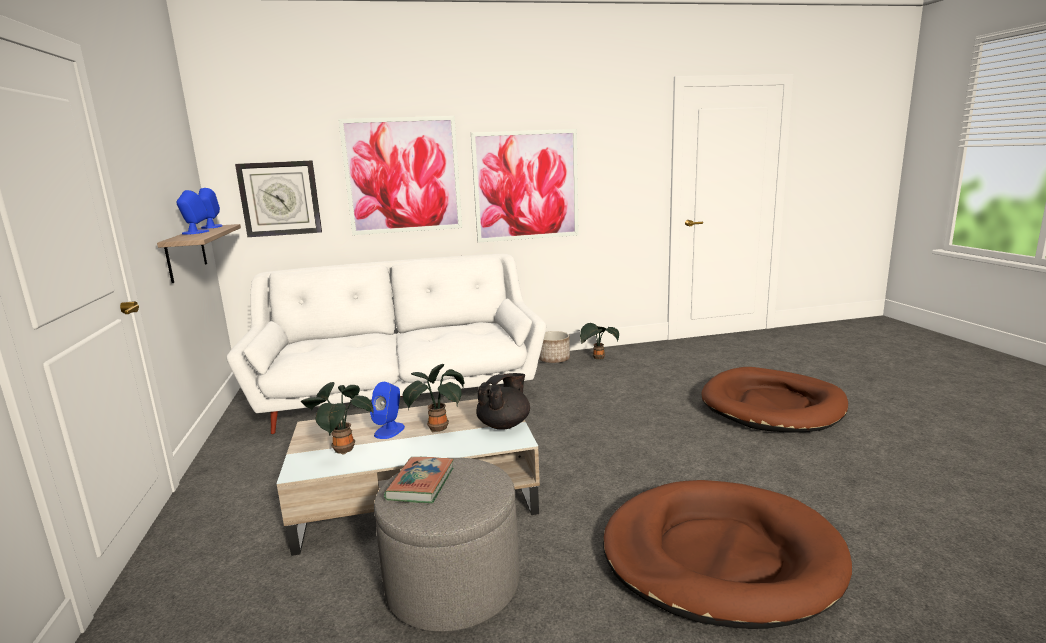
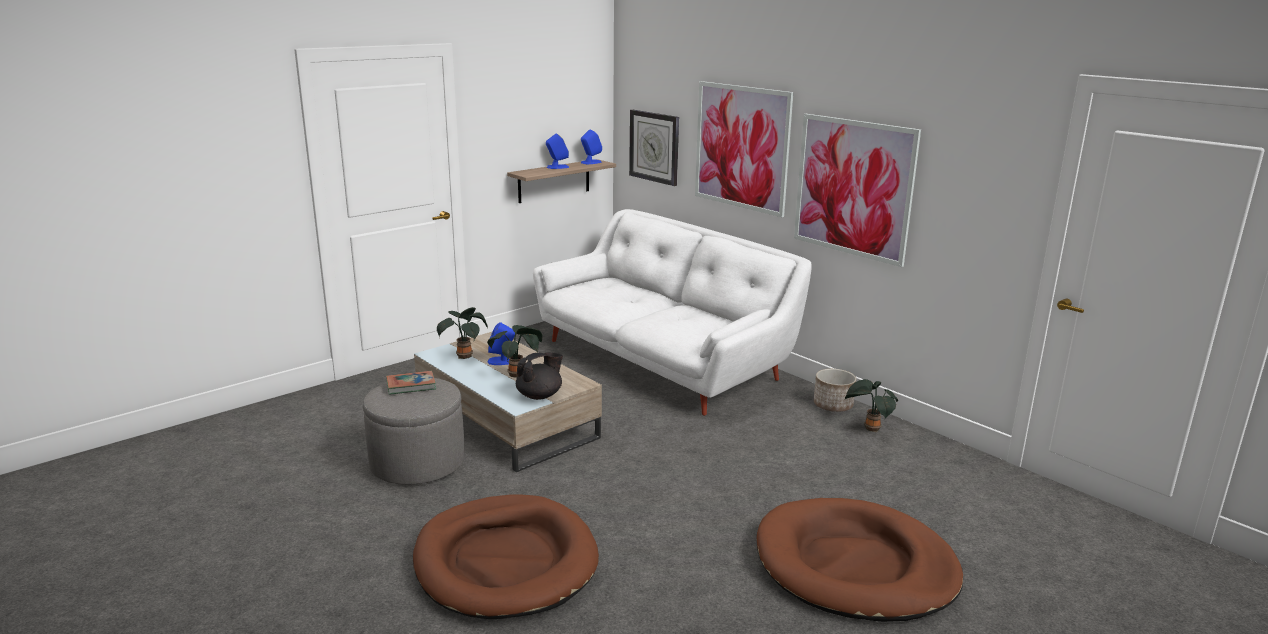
camera: 60 degrees right, 5 degrees up
black teapot [476,373,530,430] -> black teapot turned 45 degrees counterclockwise [516,352,563,400]

